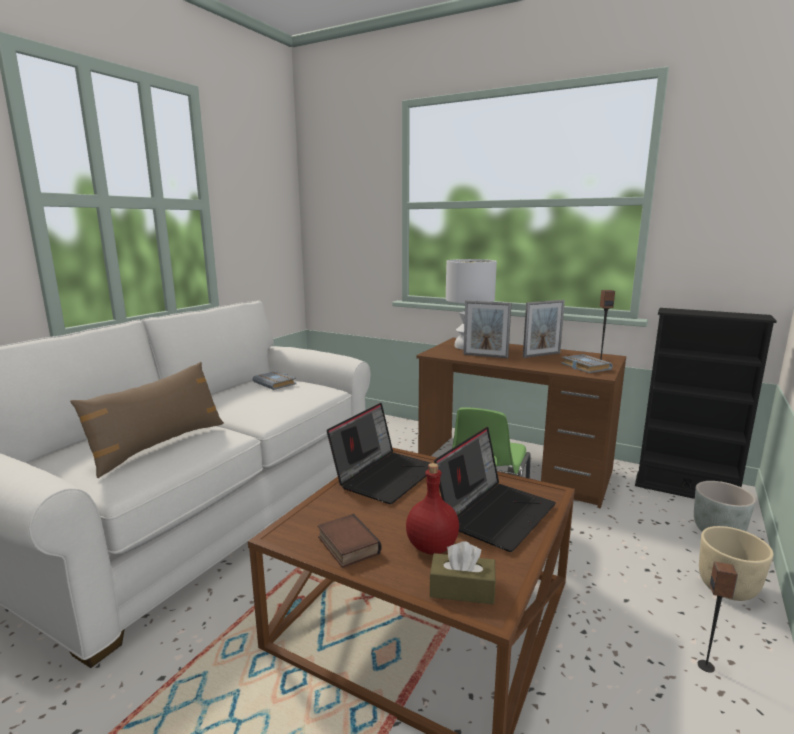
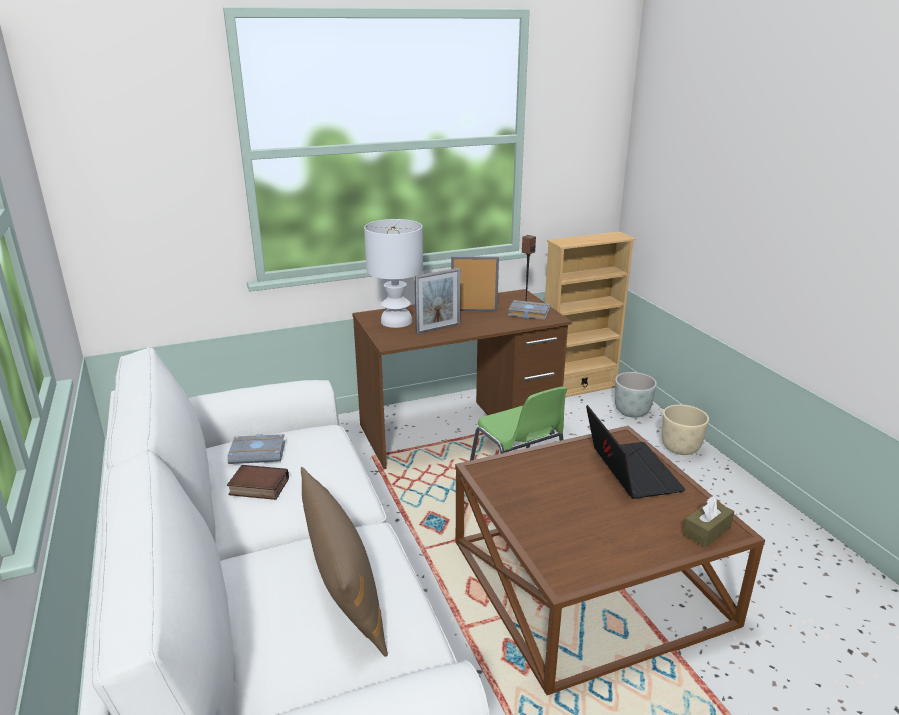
camera: 50 degrees left, 10 degrees up
book [318,514,381,568] -> book moved to [227,465,289,500]
laptop [327,403,430,504] -> none
red bottle [406,463,459,555] -> none
picture frame [523,300,565,358] -> picture frame turned 105 degrees counterclockwise [451,256,499,311]
black bookcase [635,308,777,499] -> beige bookcase [545,231,636,397]
speaker [698,561,738,673] -> none

